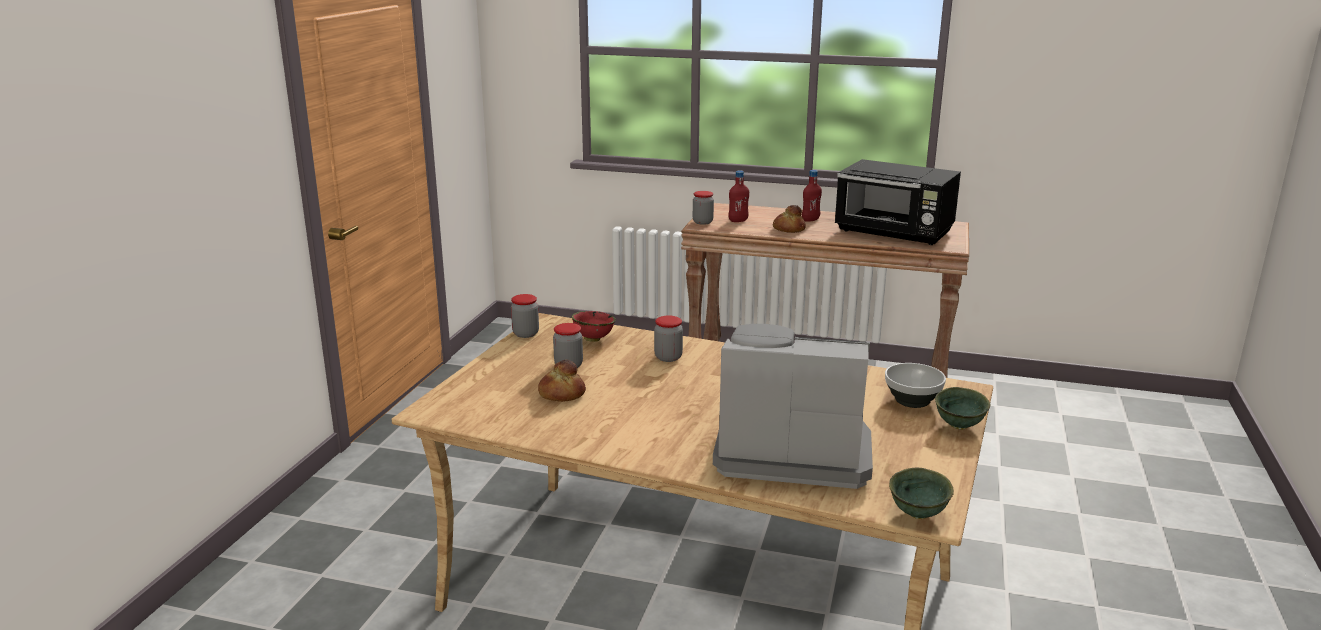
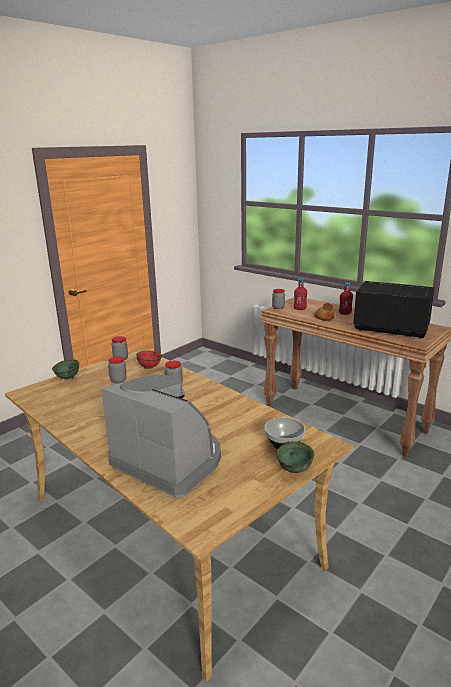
camera: 25 degrees right, 0 degrees up
bread [538,360,586,402] -> none
black microwave [835,159,961,245] -> black microwave turned 150 degrees clockwise [353,281,435,339]
green bowl [889,467,954,519] -> green bowl moved to [52,359,79,380]

